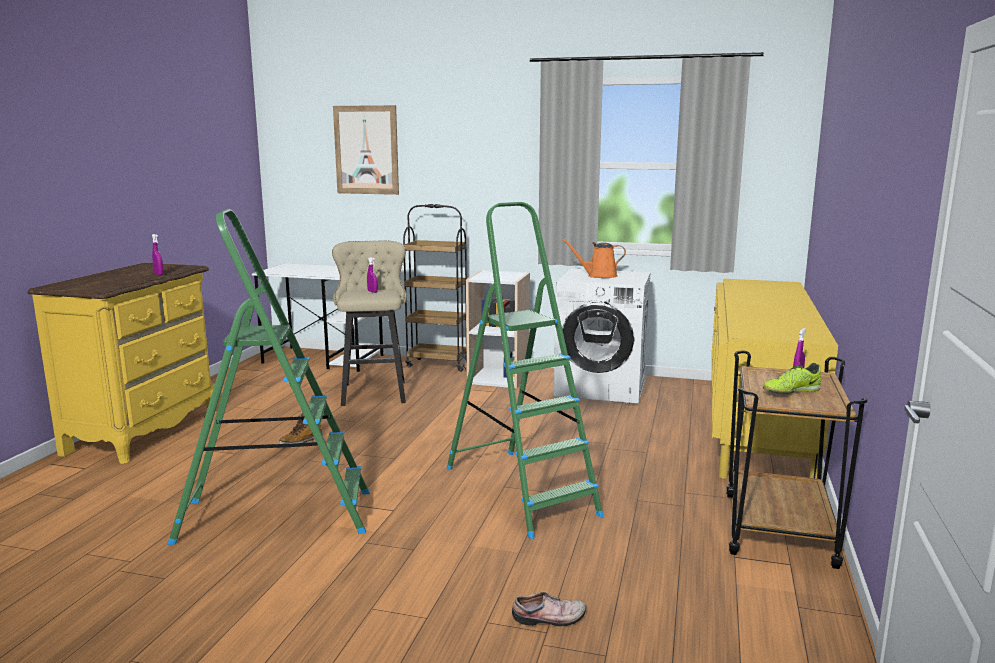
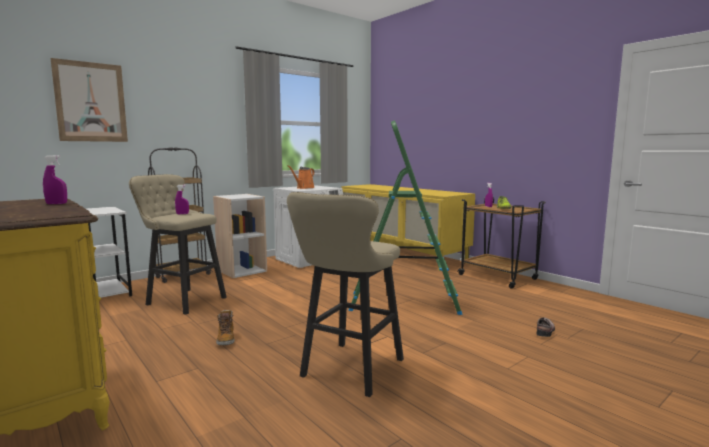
camera: 55 degrees left, 5 degrees down
green step ladder [168,209,370,545] -> beige stool [287,192,404,397]

